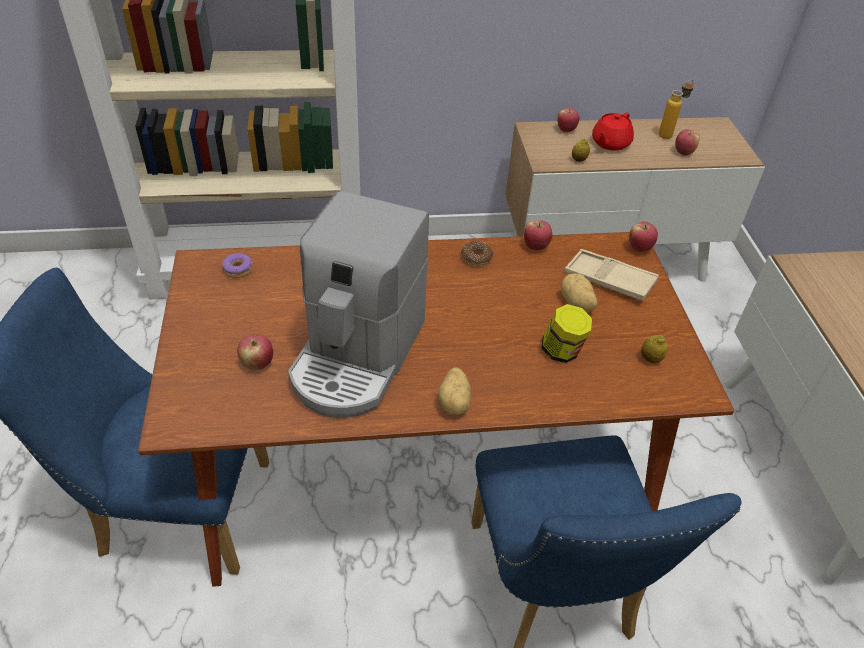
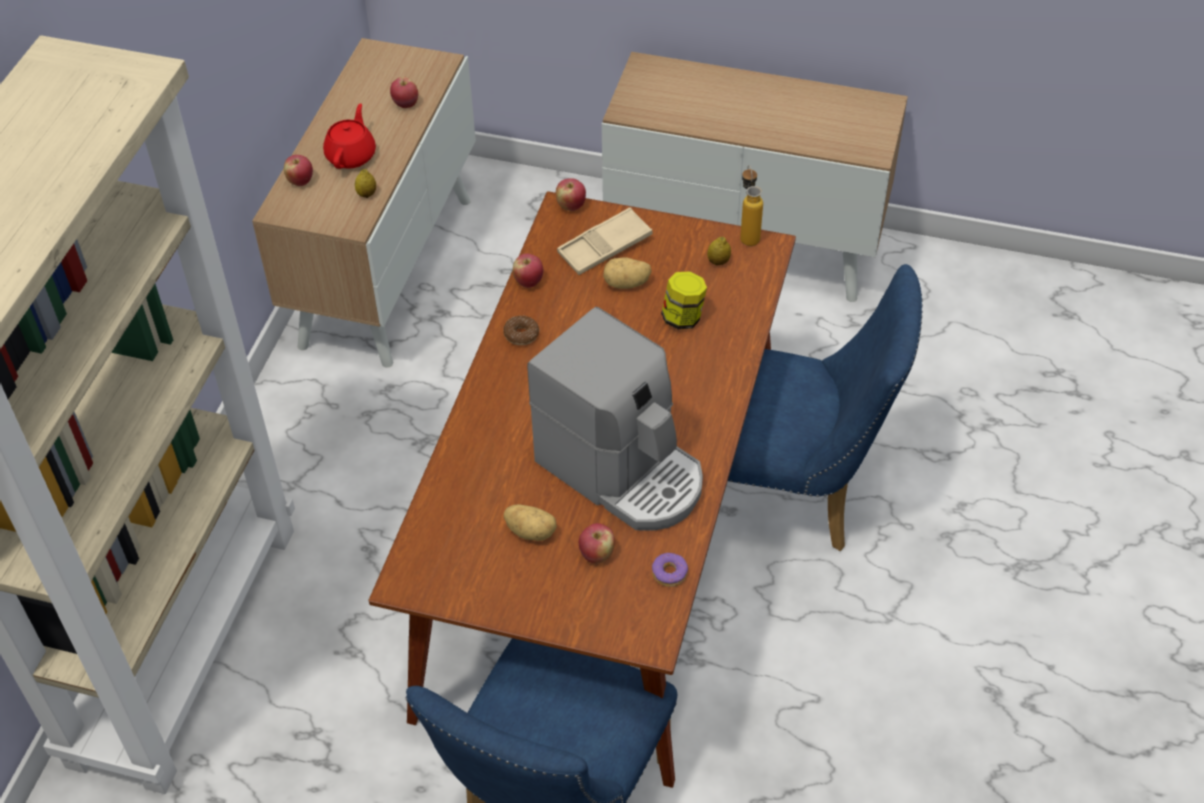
camera: 65 degrees left, 5 degrees up
donut [222,253,252,278] -> donut moved to [652,553,688,587]
potato [438,367,471,415] -> potato moved to [504,504,557,541]
red teapot [592,112,634,151] -> red teapot turned 135 degrees counterclockwise [323,104,376,169]
bottle [658,79,694,139] -> bottle moved to [740,165,763,246]

